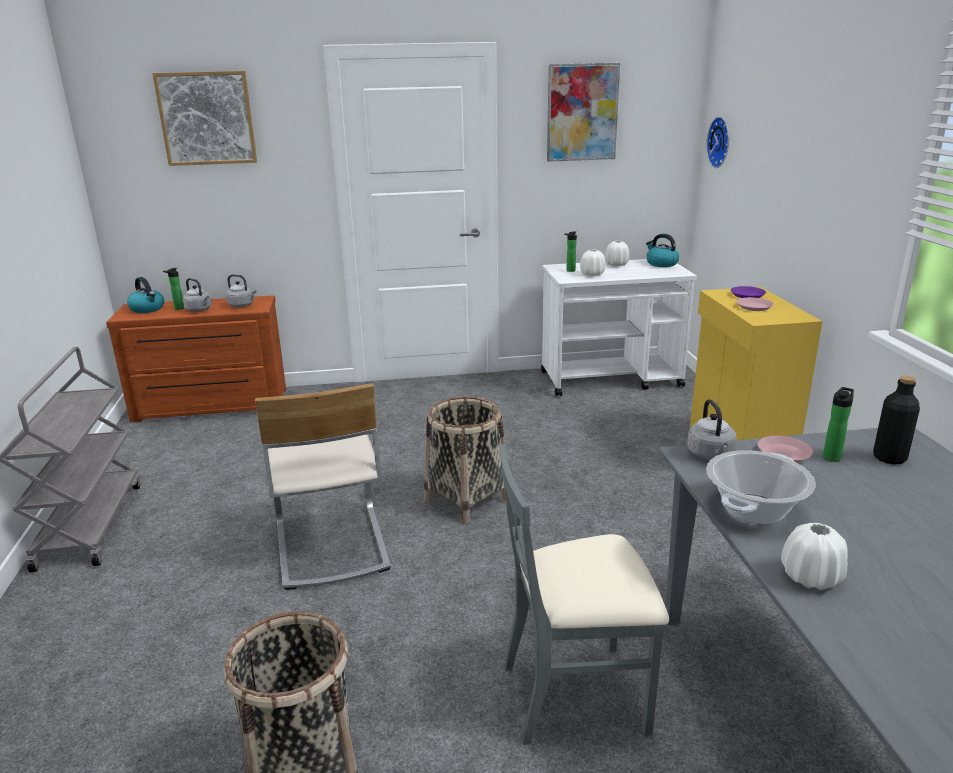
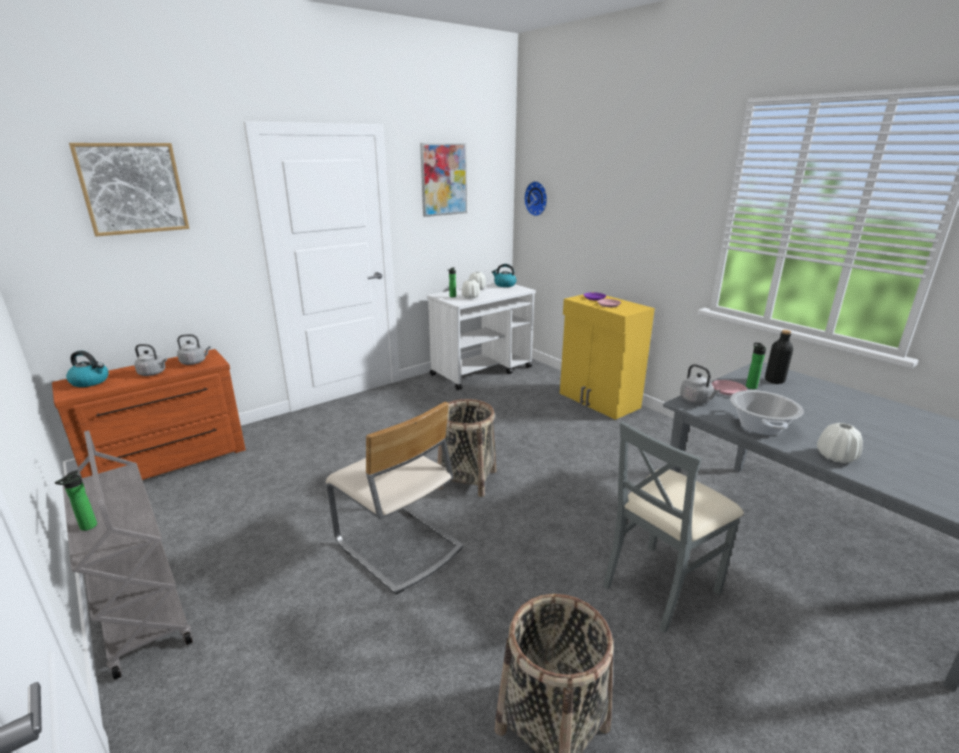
camera: 30 degrees left, 0 degrees up
bottle [163,268,184,310] -> bottle moved to [55,470,97,531]

